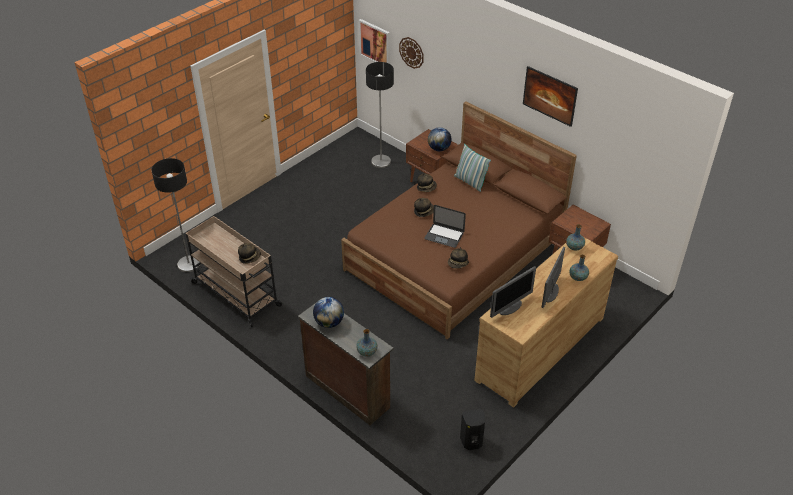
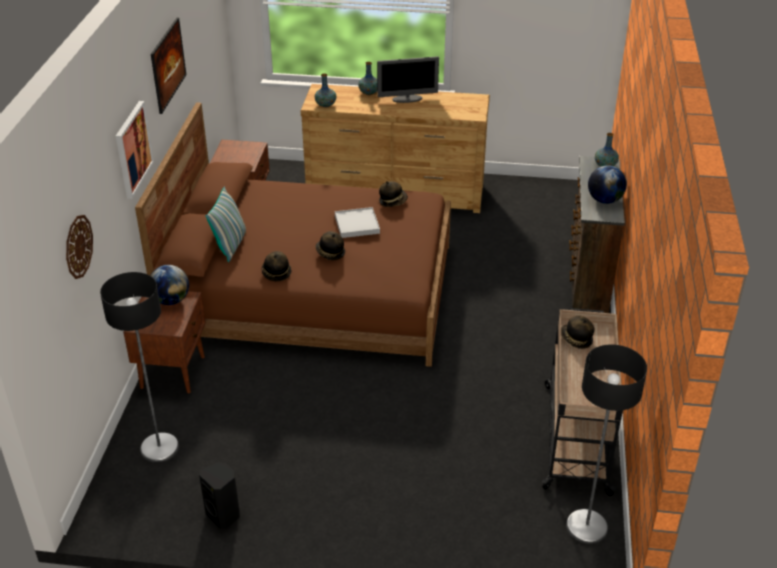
camera: 125 degrees left, 5 degrees down
picture [359,19,390,64] -> picture moved to [116,101,154,199]
laptop [424,205,466,248] -> white tray [335,207,380,238]
black speaker [460,409,485,450] -> black speaker moved to [199,462,240,529]
monitor [490,266,536,318] -> none

